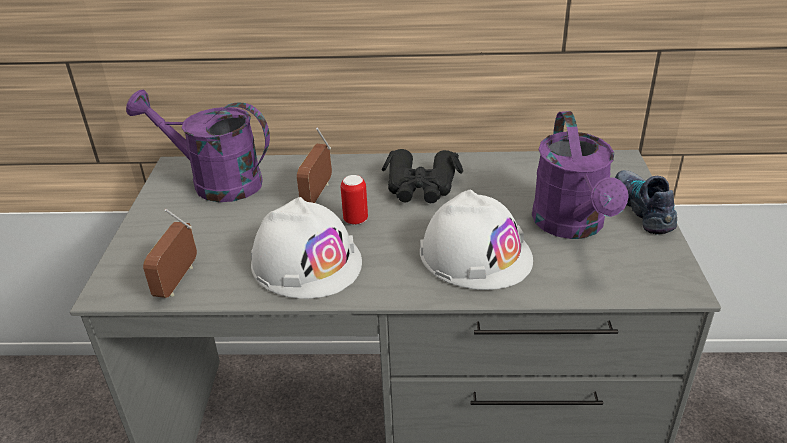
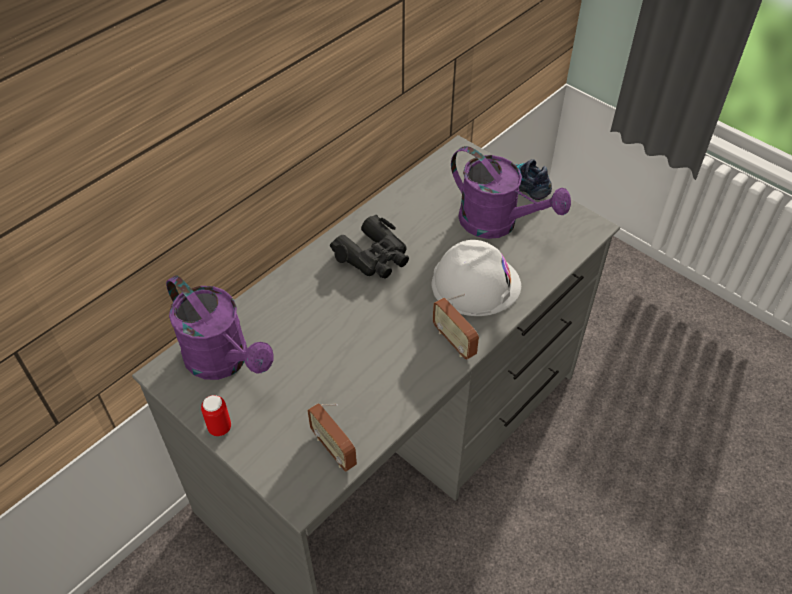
camera: 50 degrees left, 15 degrees up
purple watering can [126,89,270,202] -> purple watering can turned 105 degrees counterclockwise [166,275,274,380]
white hard hat [251,197,362,299] -> none
radio [297,128,332,204] -> radio moved to [433,294,479,360]
can [341,175,368,225] -> can moved to [201,395,231,436]

